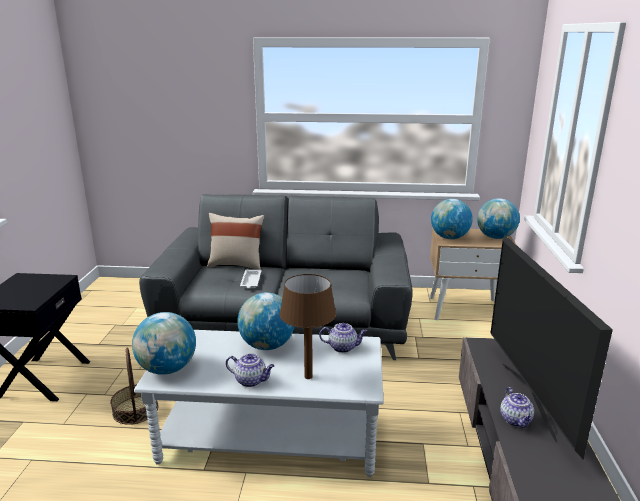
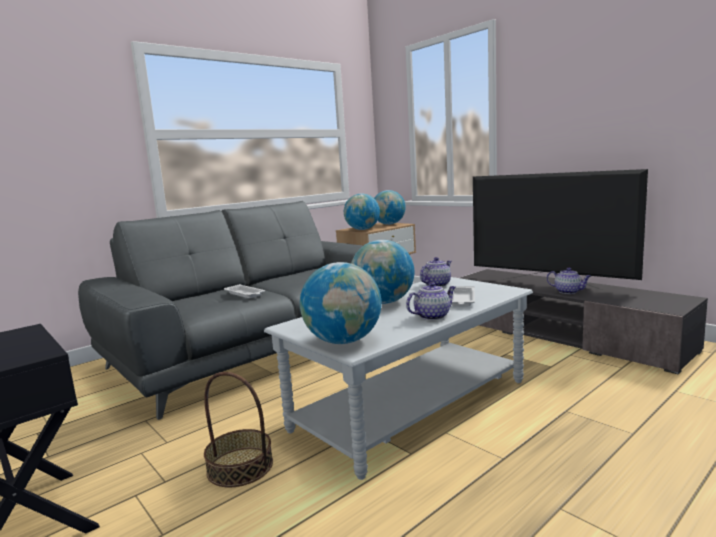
camera: 45 degrees left, 10 degrees down
beige pillow [207,213,264,270] -> none
brown table lamp [280,274,336,379] -> white tray [452,286,475,306]

